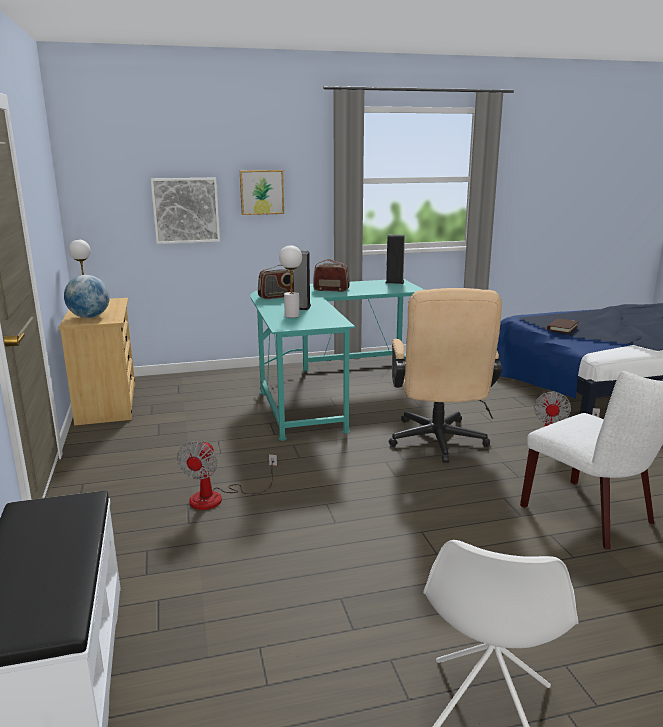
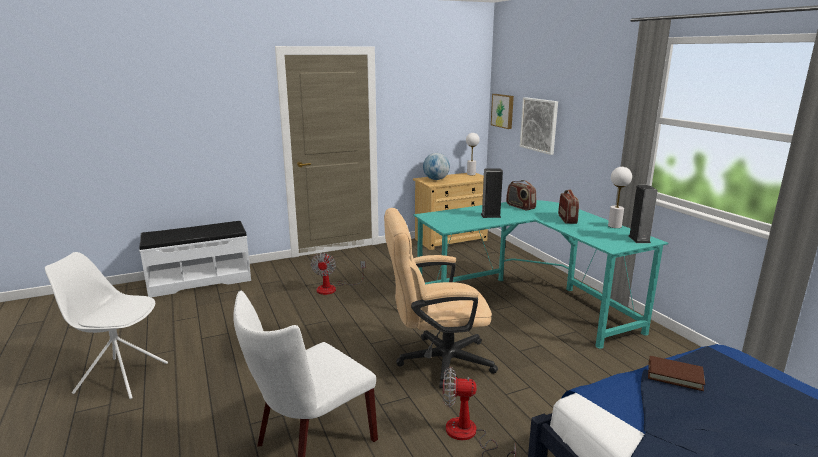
camera: 80 degrees right, 0 degrees up
fan [177,440,277,510] -> fan turned 90 degrees counterclockwise [311,253,366,295]
picture [240,170,284,215] -> picture moved to [491,94,514,129]
white table lamp [279,245,302,318] -> white table lamp moved to [608,167,632,228]

